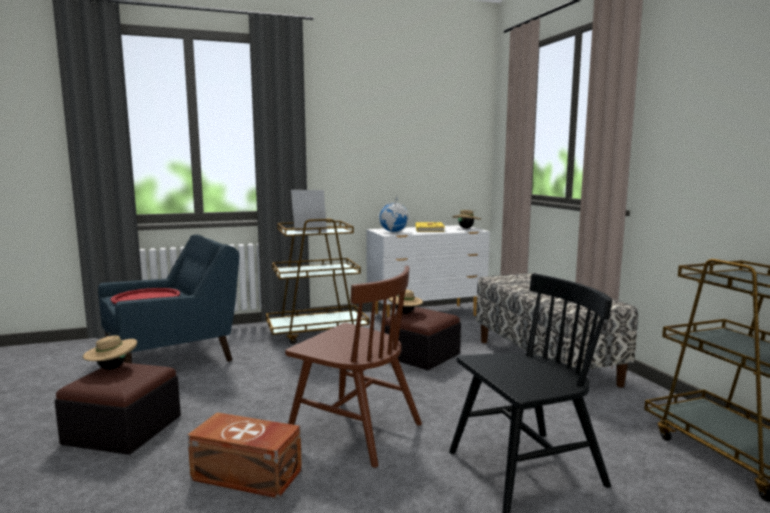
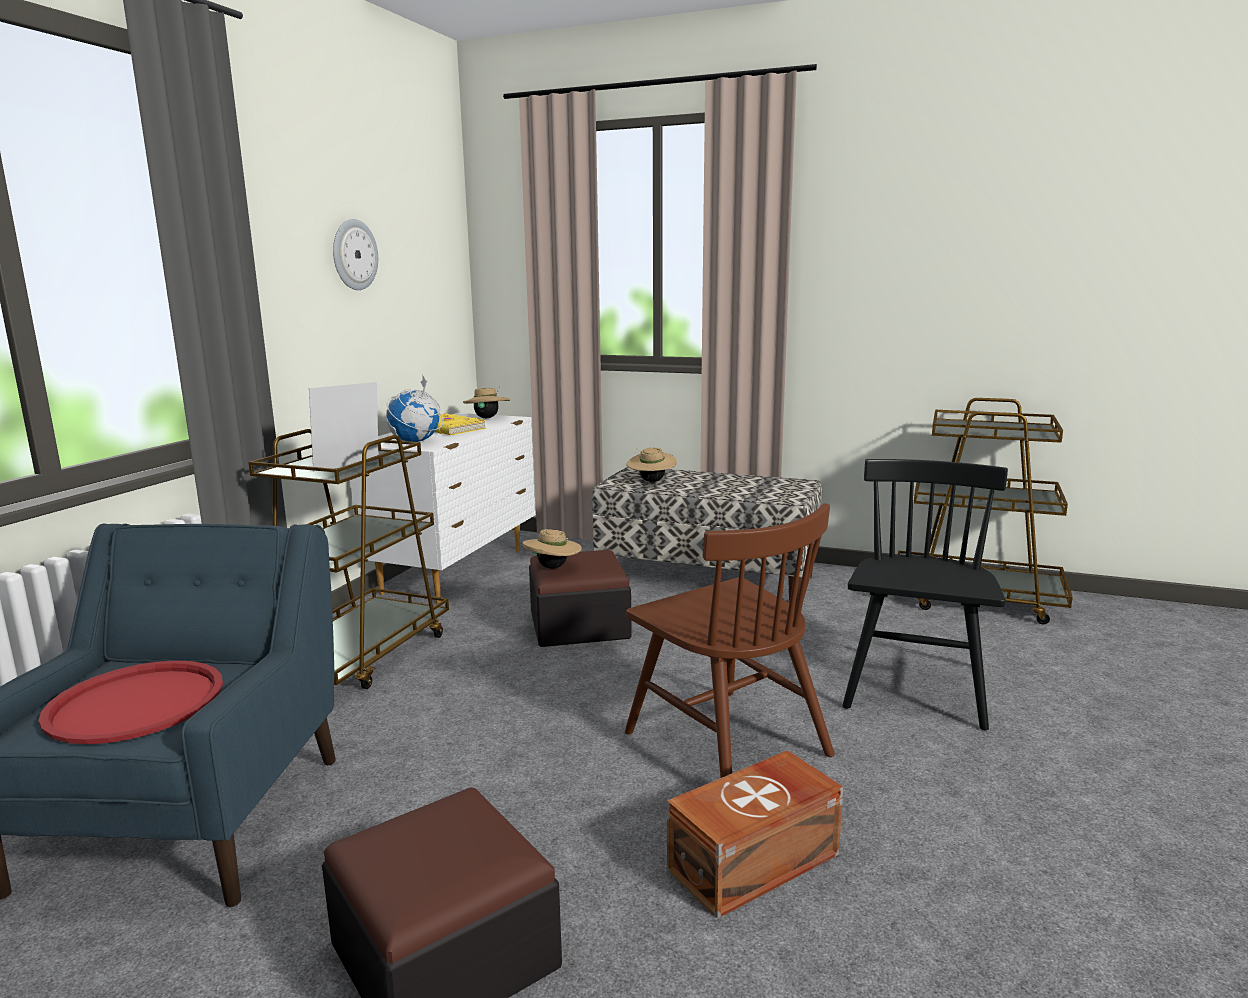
camera: 50 degrees left, 5 degrees up
beige hat [83,333,137,370] -> beige hat moved to [626,448,677,482]
brown chair [285,266,422,468] -> brown chair turned 75 degrees clockwise [625,503,835,778]
none -> wall clock [333,219,378,290]

